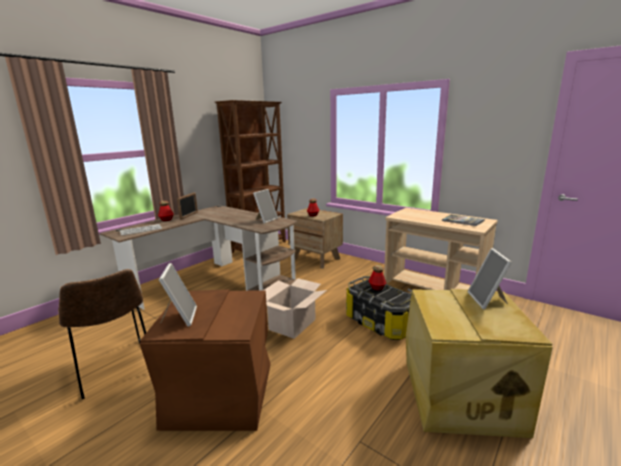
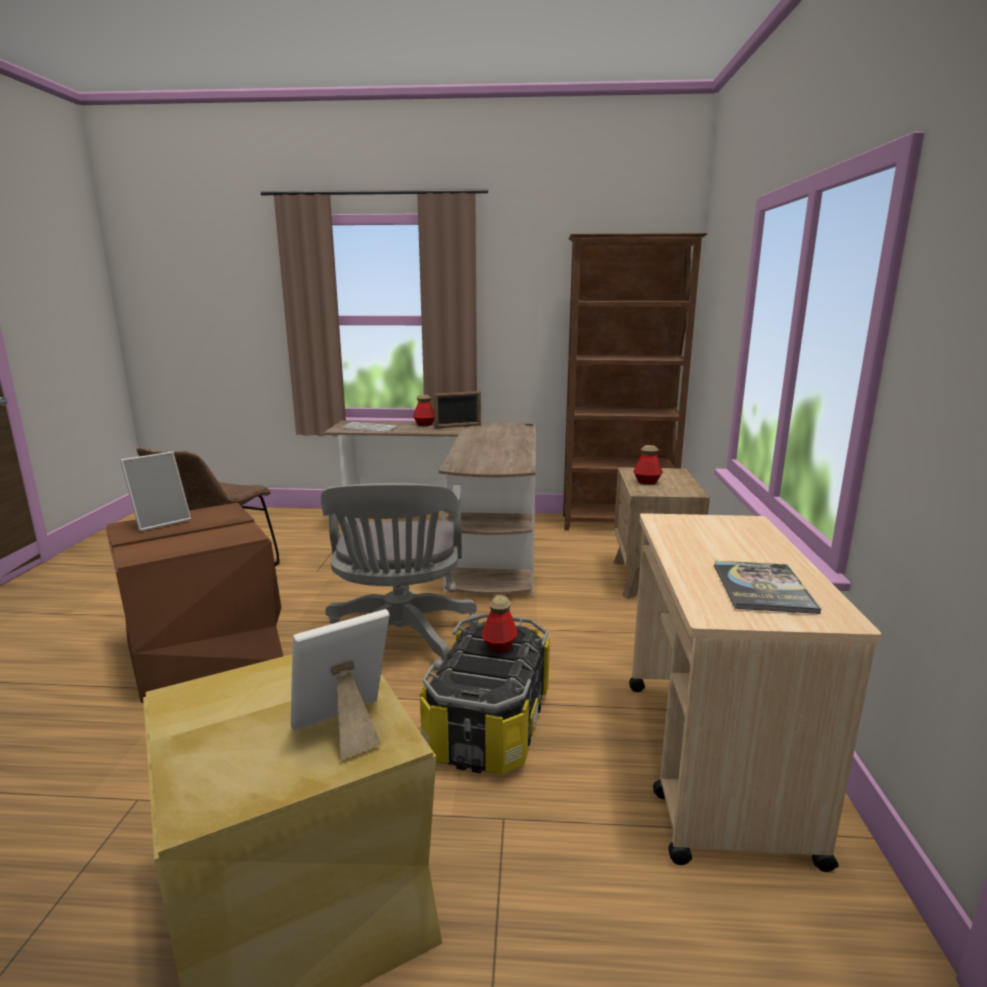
camera: 55 degrees right, 0 degrees up
picture frame [253,189,278,223] -> none
cardboard box [263,278,327,339] -> grey office chair [321,483,479,671]

